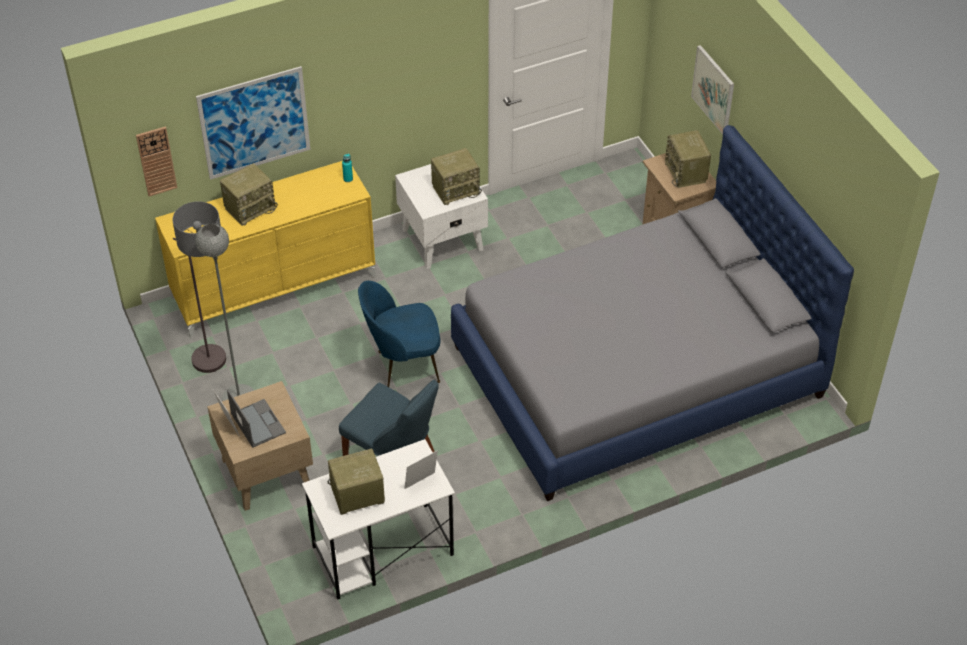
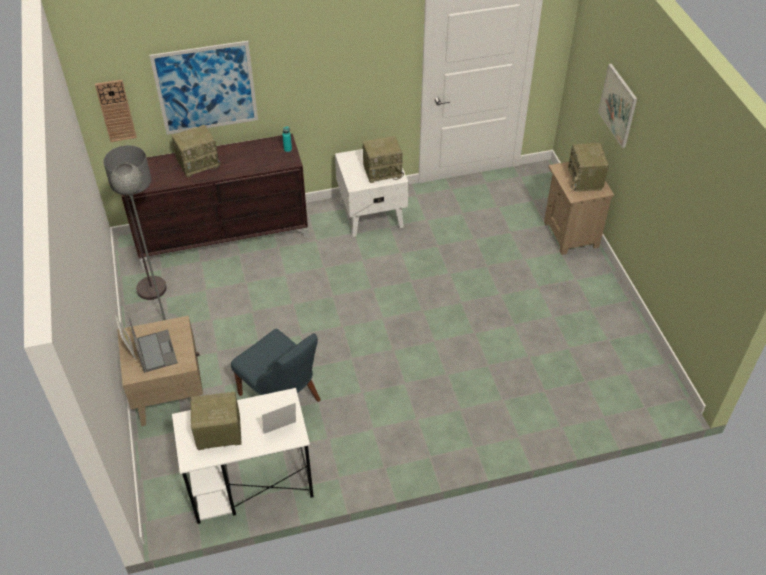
camera: 10 degrees right, 0 degrees up
yellow dresser [155,161,376,338] -> brown dresser [121,134,309,269]
blue chair [358,281,441,387] -> none
grey bed [451,125,854,501] -> none

